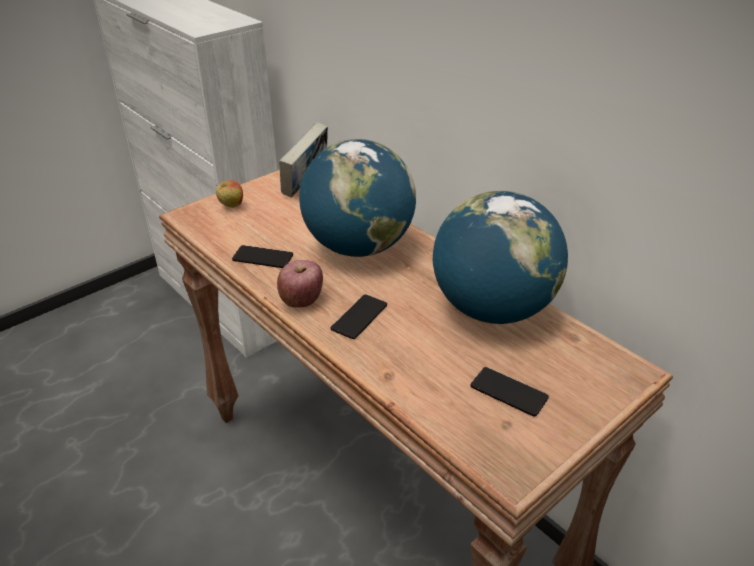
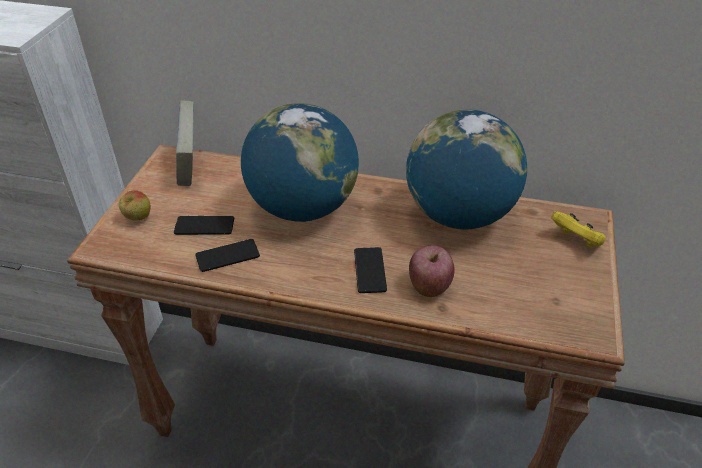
camera: 35 degrees left, 5 degrees up
apple [277,260,323,308] -> apple moved to [409,245,455,297]
phone [470,367,549,417] -> phone moved to [174,216,234,235]
none -> yellow game controller [551,211,606,247]

